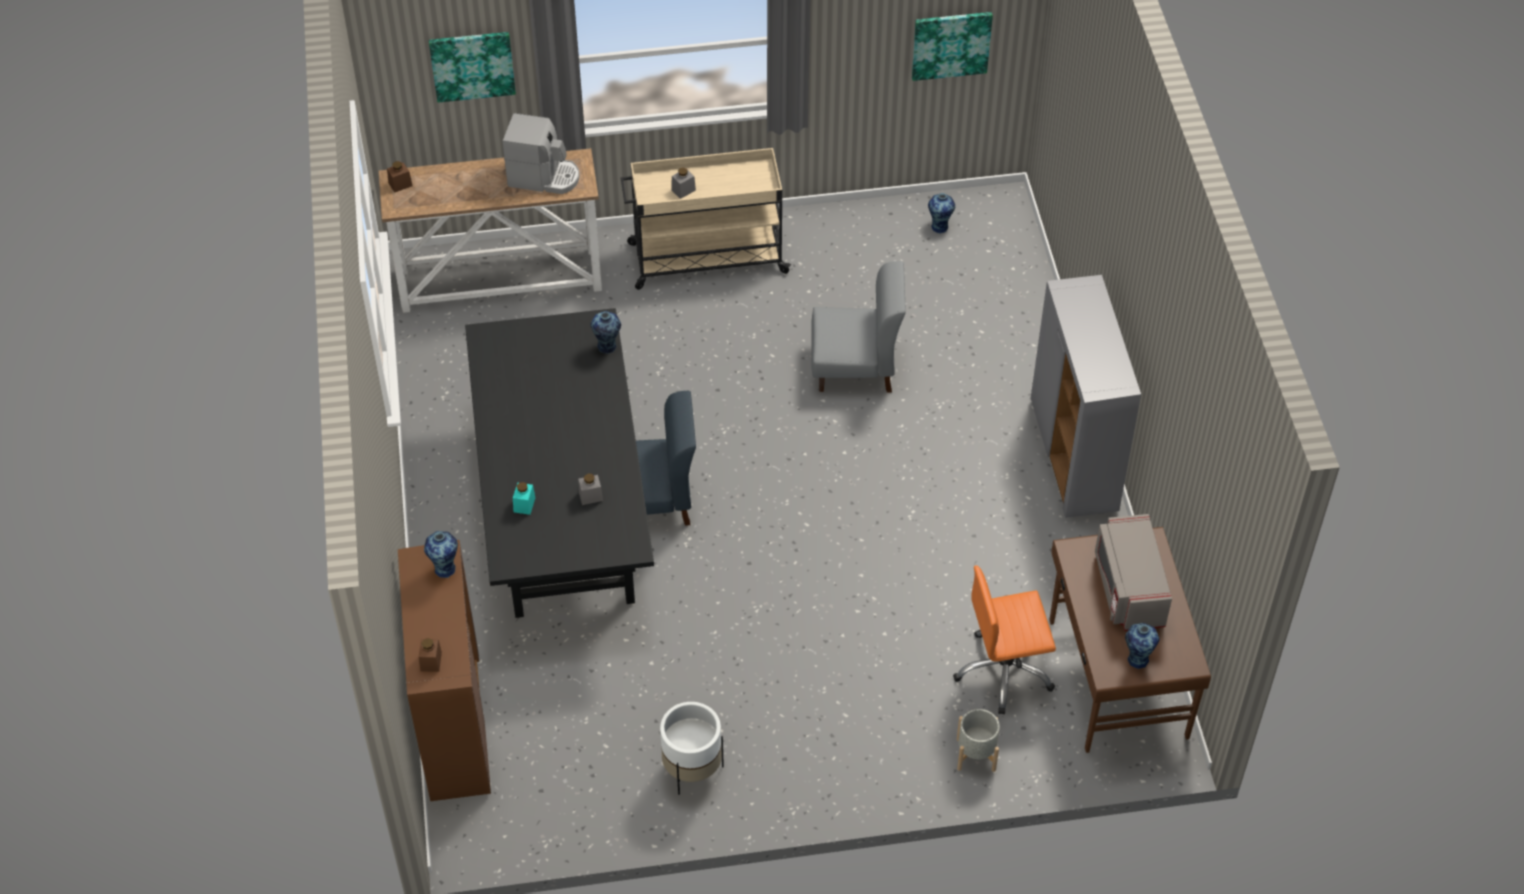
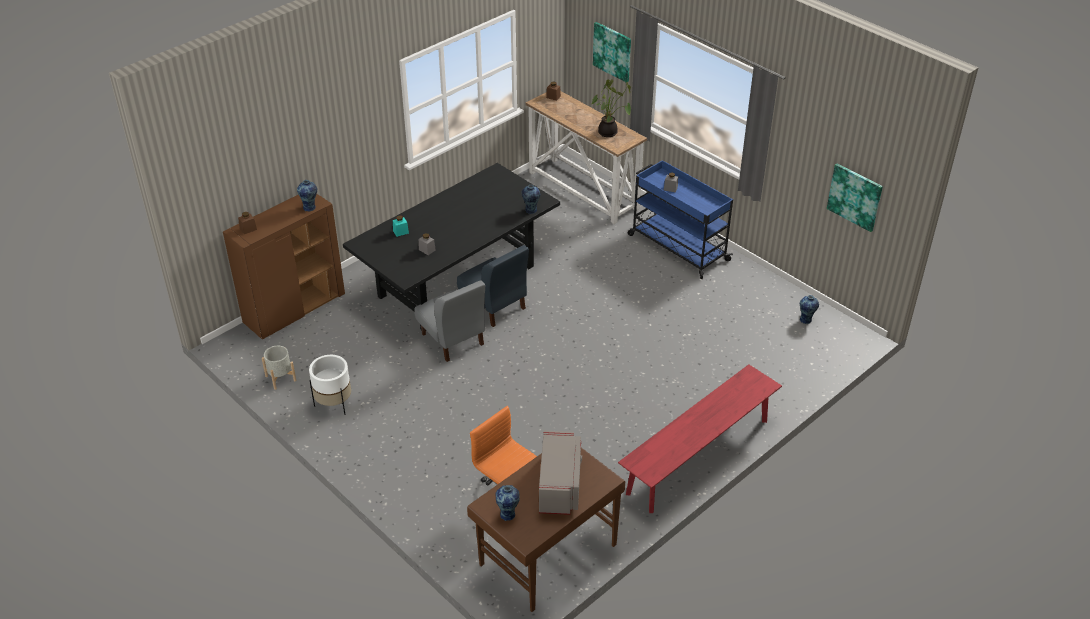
camera: 55 degrees right, 10 degrees down
coffee machine [502,113,579,194] -> potted plant [592,79,631,137]
beige cart [621,148,791,290] -> blue cart [628,160,733,279]
grey chair [811,261,906,393] -> grey chair moved to [414,280,485,362]
grey planter [957,709,1000,772] -> grey planter moved to [262,346,296,390]
grey cabinet [1031,275,1141,518] -> red bench [618,364,782,513]
grey microwave [1095,514,1172,631] -> grey microwave turned 135 degrees clockwise [539,431,582,515]

